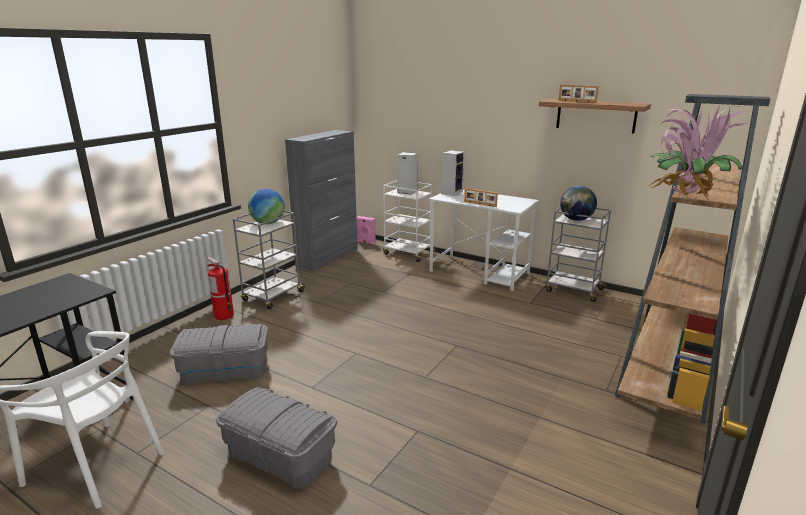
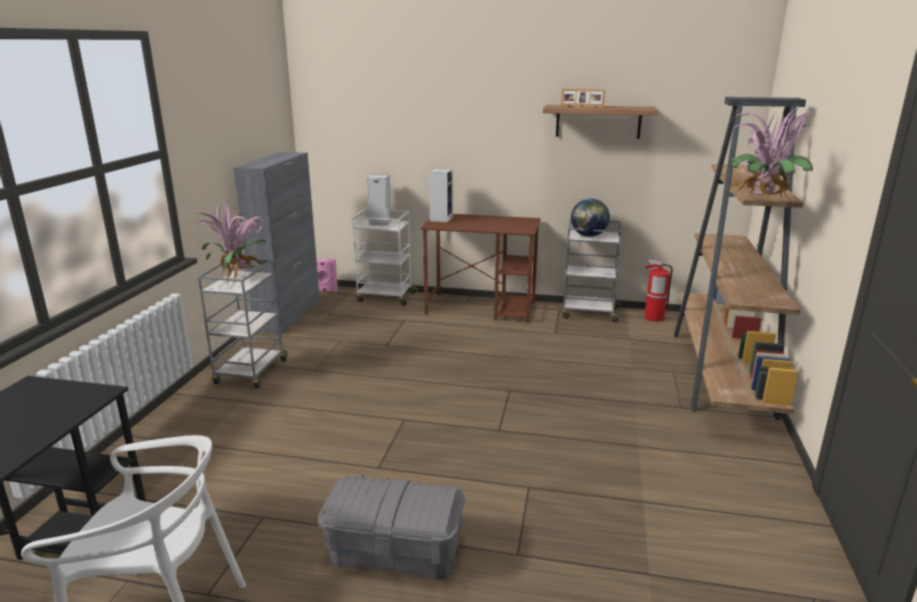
camera: 20 degrees left, 0 degrees up
grey storage box [170,324,268,385] -> none
fire extinguisher [207,257,234,320] -> fire extinguisher moved to [645,259,673,322]
globe [248,189,285,224] -> potted plant [195,200,266,285]
white desk [429,189,539,291] -> brown desk [421,214,541,323]
picture frame [464,188,498,207] -> none

